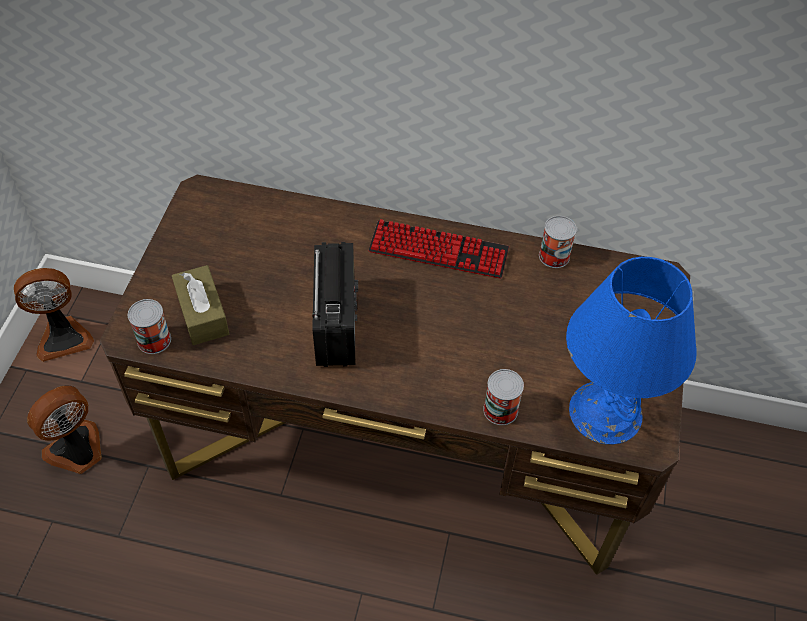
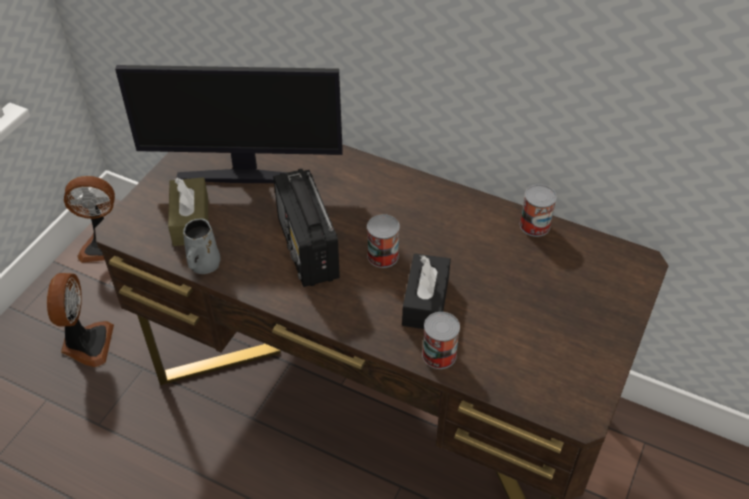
camera: 15 degrees right, 5 degrees down
fan [27,386,102,474] -> fan turned 120 degrees clockwise [47,273,114,367]
can [128,299,171,354] -> can moved to [367,214,400,268]
radio [312,242,358,367] -> radio turned 150 degrees clockwise [273,169,340,287]
keyboard [368,219,509,279] -> none
blue table lamp [566,257,696,445] -> none
none -> monitor [115,65,343,183]
none -> grey mug [183,218,221,274]
none -> black tissue box [402,253,451,329]

